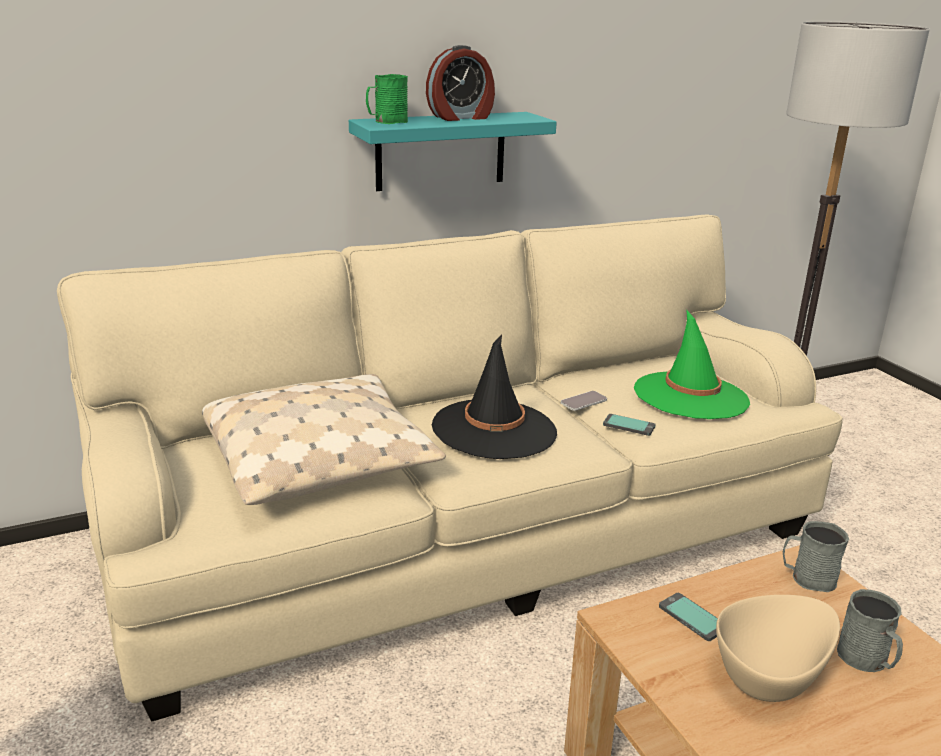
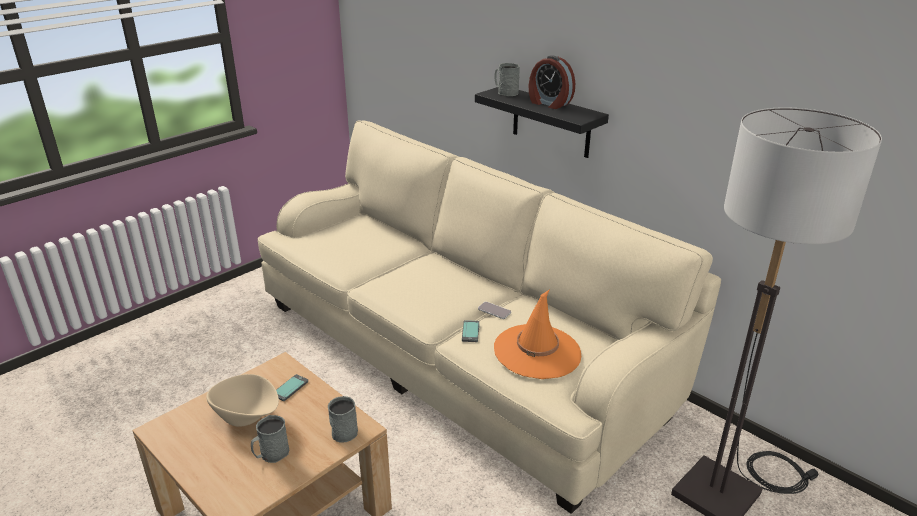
camera: 70 degrees right, 5 degrees up
beige pillow [202,374,446,505] -> none
turquoise shelf [349,112,557,191] -> black shelf [475,87,609,158]
green mug [366,74,408,124] -> grey mug [494,63,520,96]
black hat [432,335,557,459] -> none
green hat [634,309,750,419] -> orange hat [494,289,581,379]

